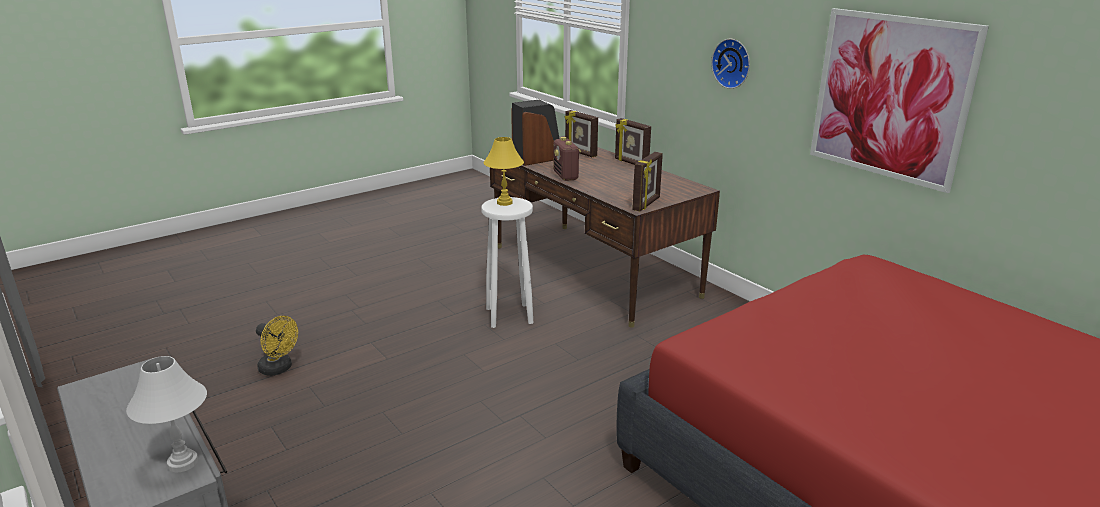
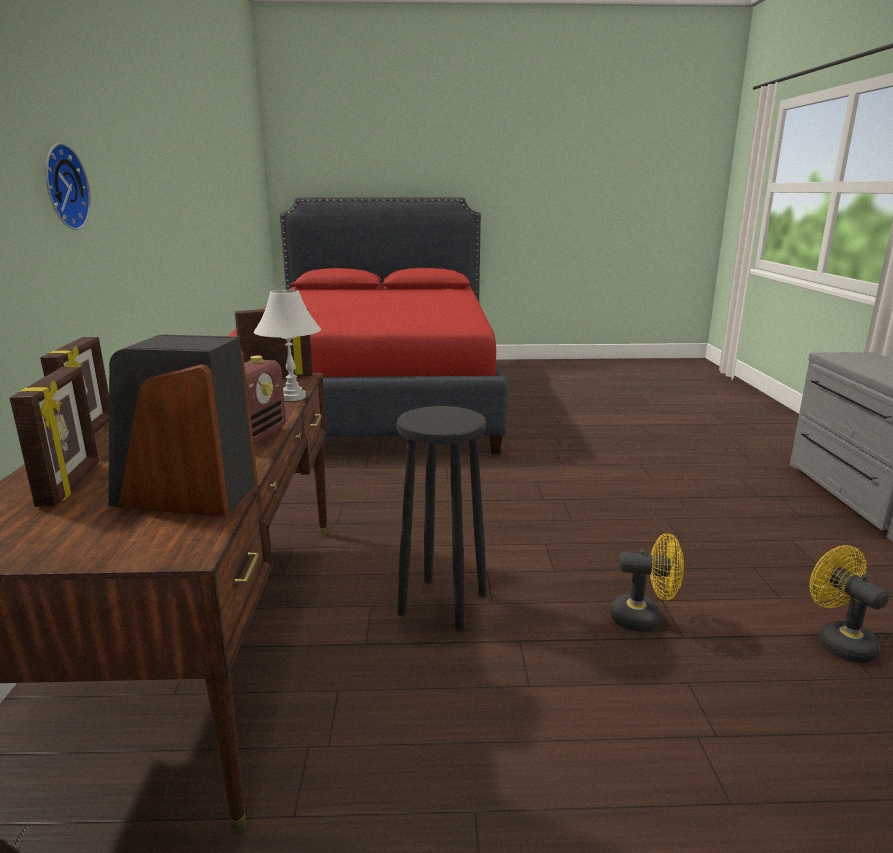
camera: 145 degrees left, 5 degrees down
white table lamp [126,356,207,472] -> white table lamp moved to [254,289,321,401]
white stool [481,197,533,328] -> black stool [397,406,487,631]
yellow table lamp [484,137,524,206] -> none
picture [810,8,989,193] -> none
none -> yellow fan [611,533,684,632]

